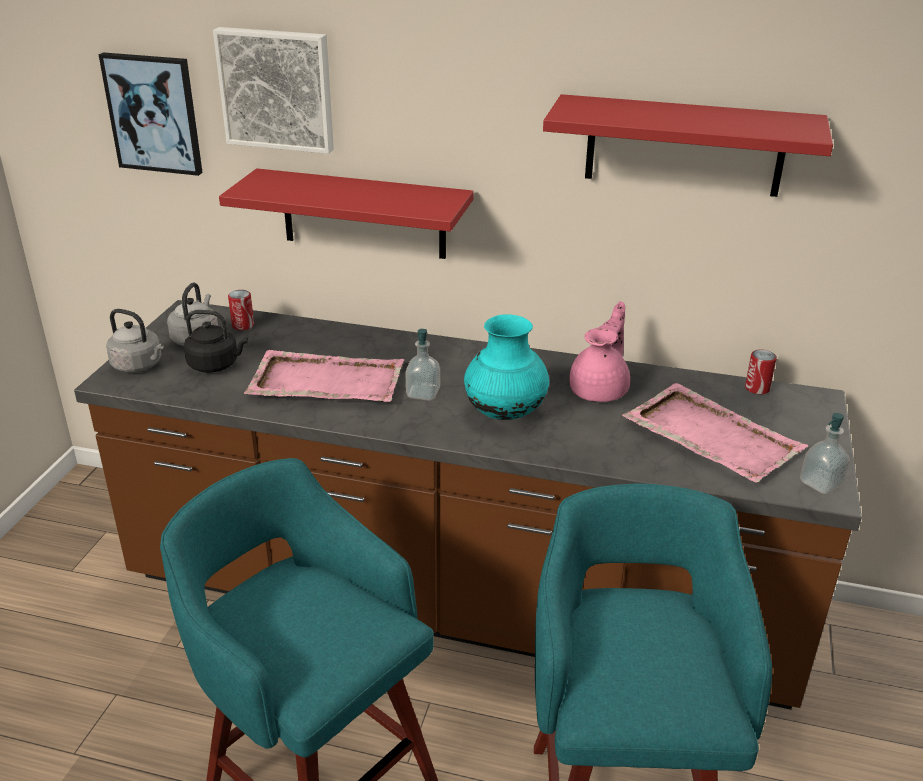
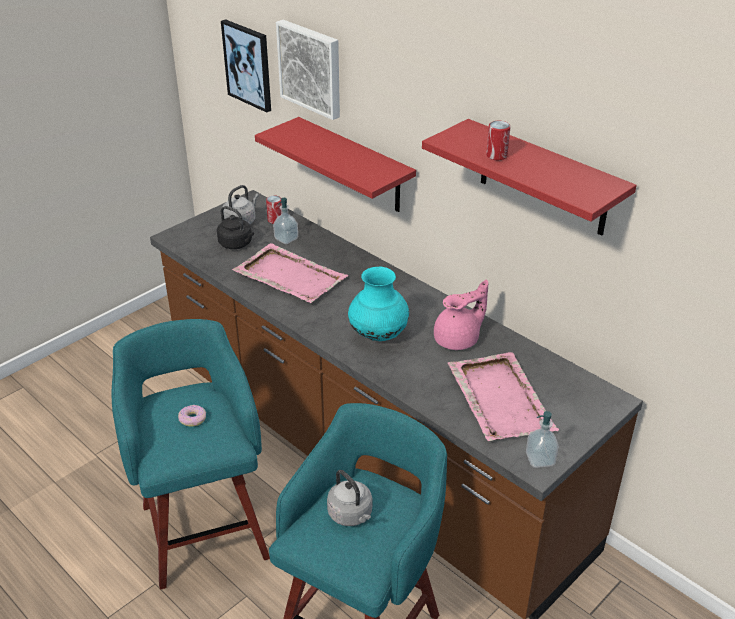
camera: 30 degrees right, 5 degrees up
grey kettle [106,309,164,373] -> grey kettle moved to [327,470,372,526]
soap dispenser [406,329,440,401] -> soap dispenser moved to [273,198,298,244]
can [745,349,777,394] -> can moved to [486,121,511,160]
none -> donut [178,405,206,427]

